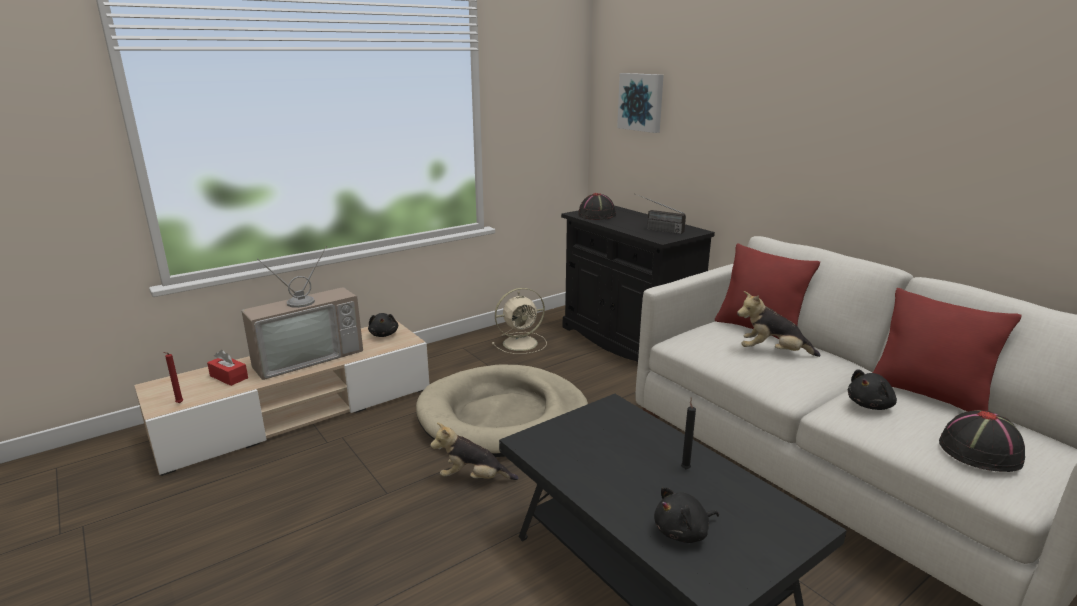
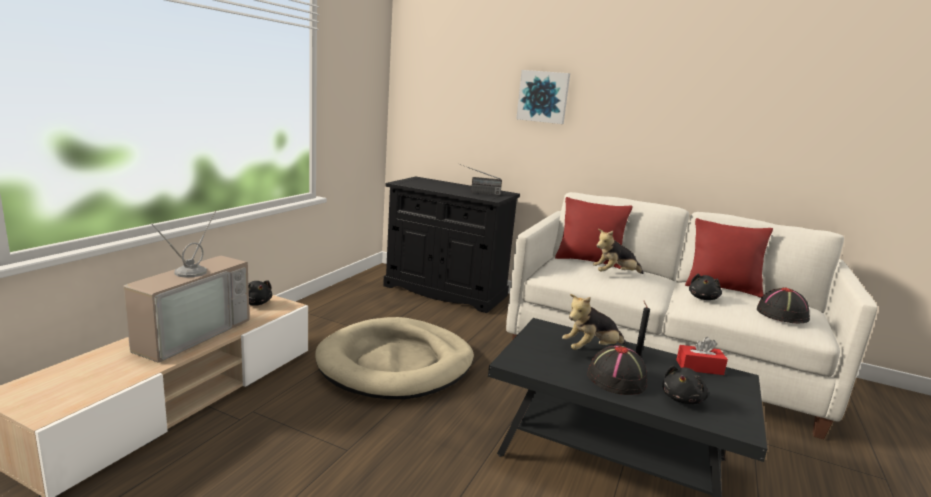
camera: 30 degrees left, 5 degrees down
red candle [163,352,183,403] -> none
red tissue box [207,350,248,386] -> red tissue box moved to [676,337,728,375]
plush toy [430,422,519,480] -> plush toy moved to [562,294,626,350]
beige fan [492,288,547,354] -> none
black hat [578,193,616,220] -> black hat moved to [587,345,648,395]
picture [617,73,664,133] -> picture moved to [516,70,570,124]

